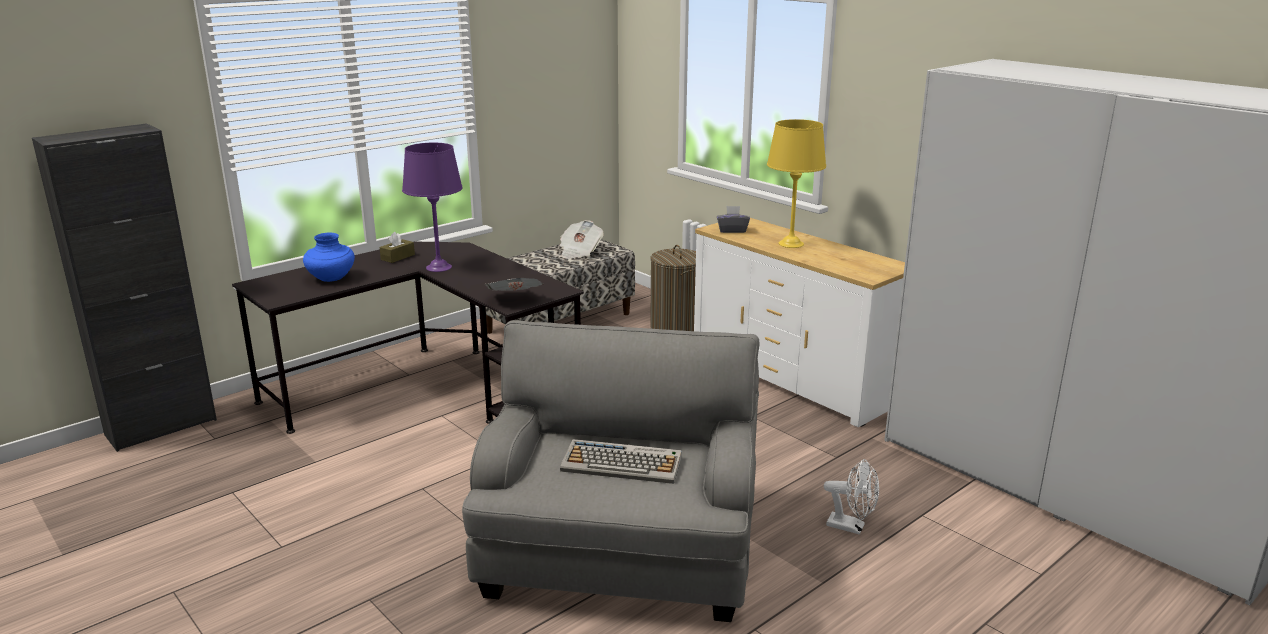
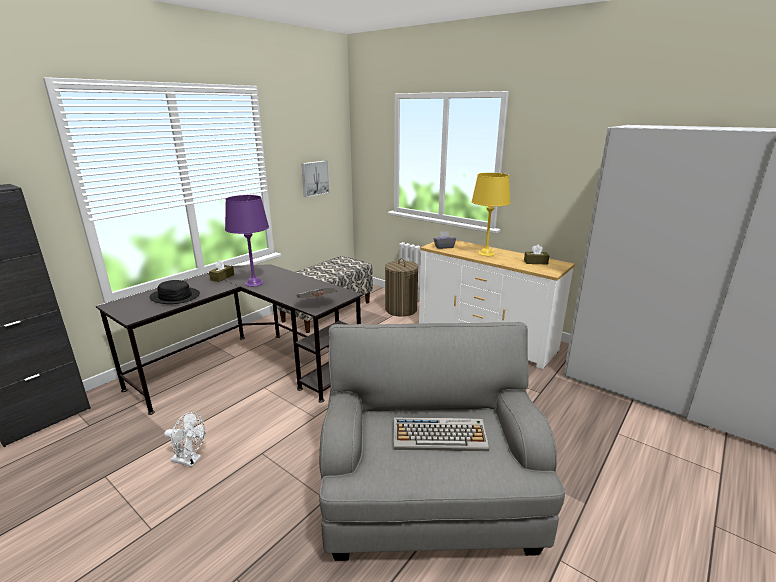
camera: 10 degrees left, 0 degrees up
blue vase [303,232,355,282] -> black hat [149,280,200,304]
newspaper [559,220,604,259] -> none
white fan [824,459,879,535] -> white fan moved to [164,412,206,467]
none -> picture [301,160,330,197]
none -> brown tissue box [524,244,549,264]

